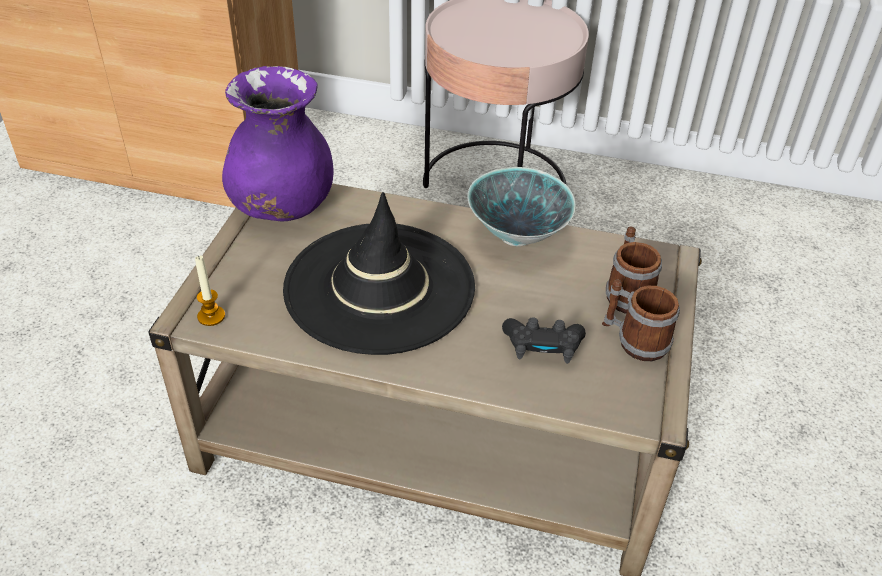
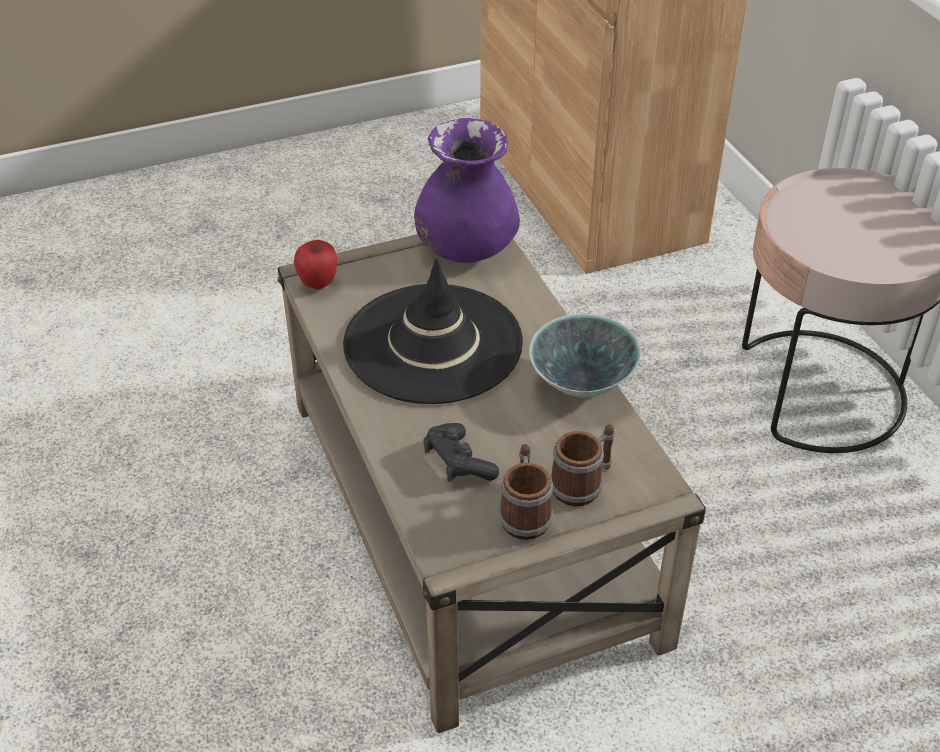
camera: 55 degrees right, 0 degrees up
candle [195,255,225,326] -> apple [294,240,337,289]

